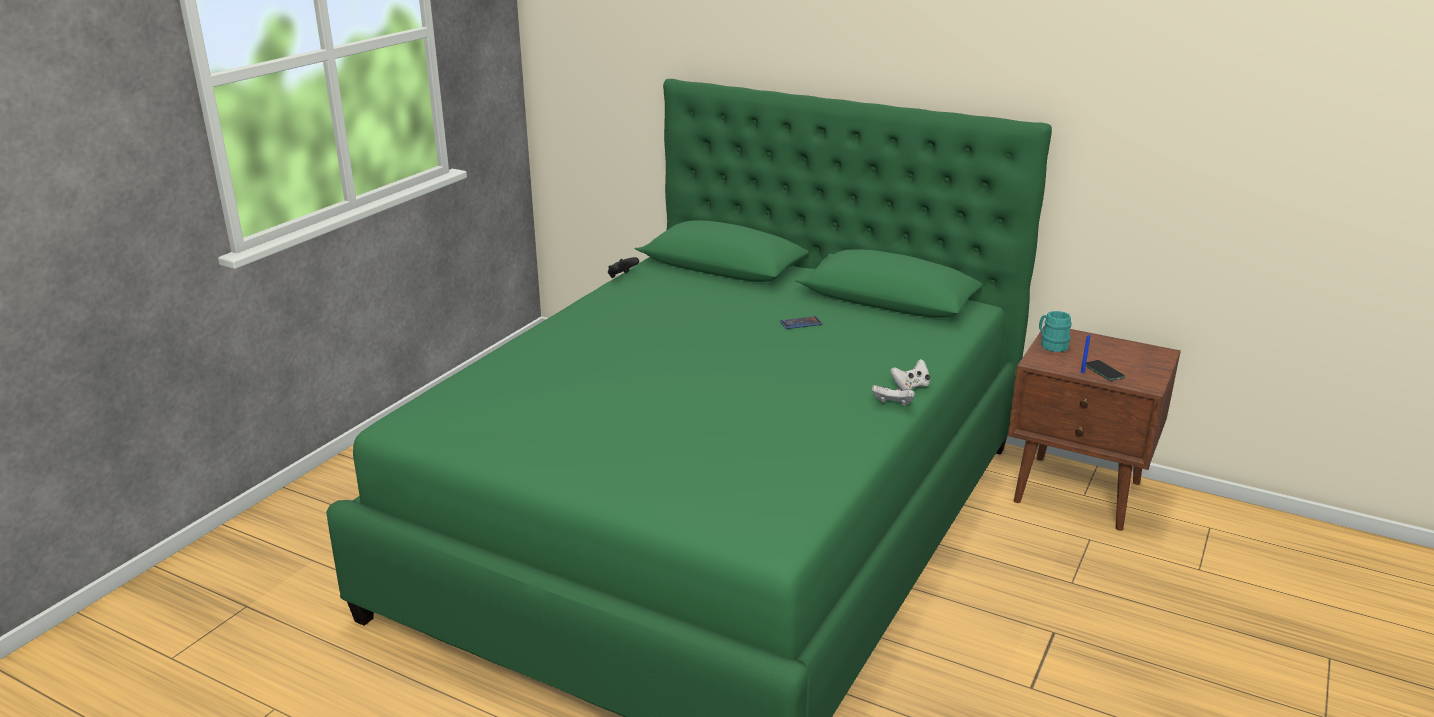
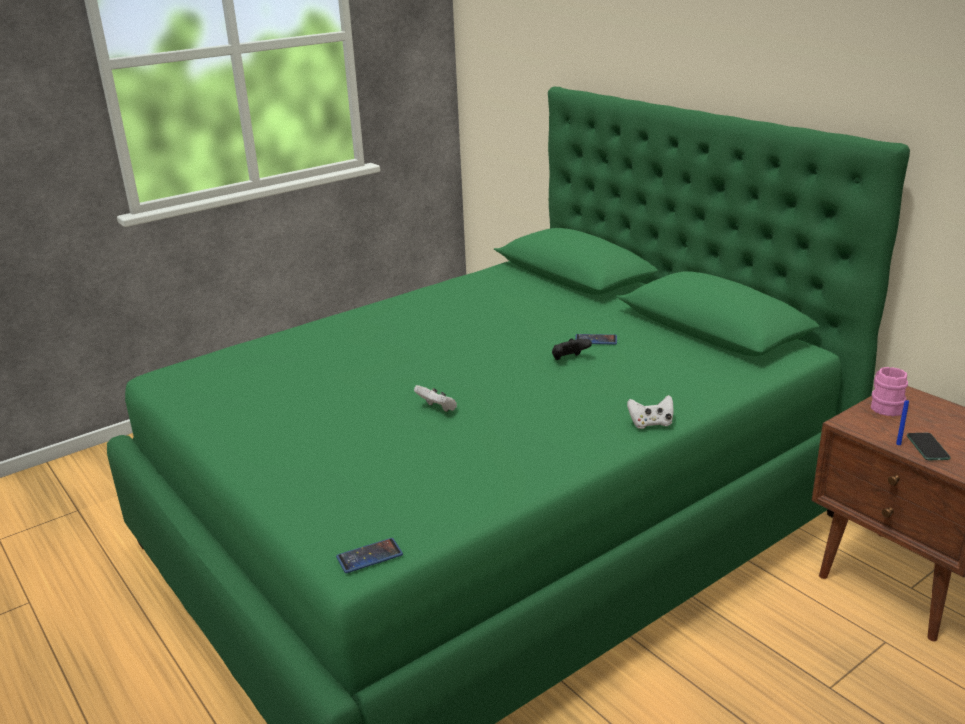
camera: 25 degrees right, 0 degrees up
black game controller [608,257,639,278] -> black game controller moved to [552,338,592,360]
white game controller [872,385,915,406] -> white game controller moved to [414,385,457,412]
turquoise mug [1039,311,1072,352] -> pink mug [871,367,908,416]
none -> phone [336,538,403,573]

